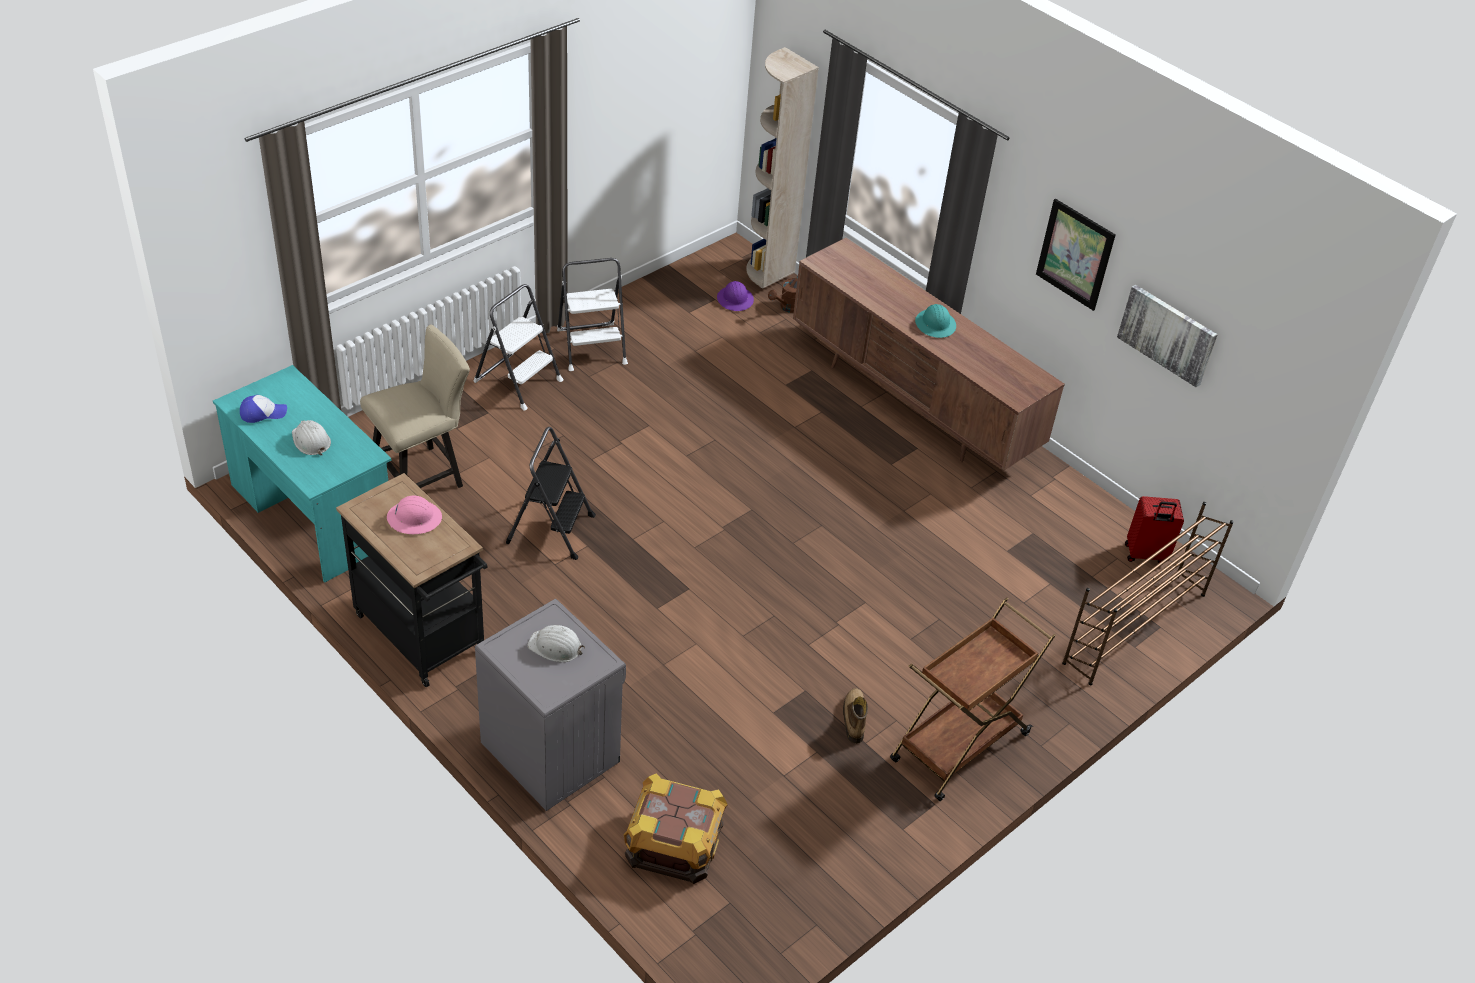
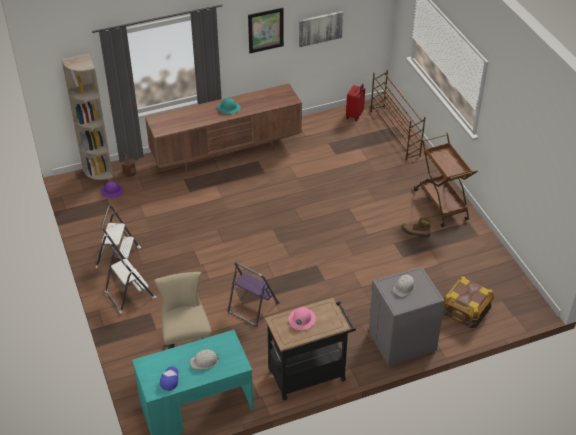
camera: 65 degrees left, 0 degrees up
black step ladder [506,427,596,560] -> purple step ladder [227,262,280,327]

